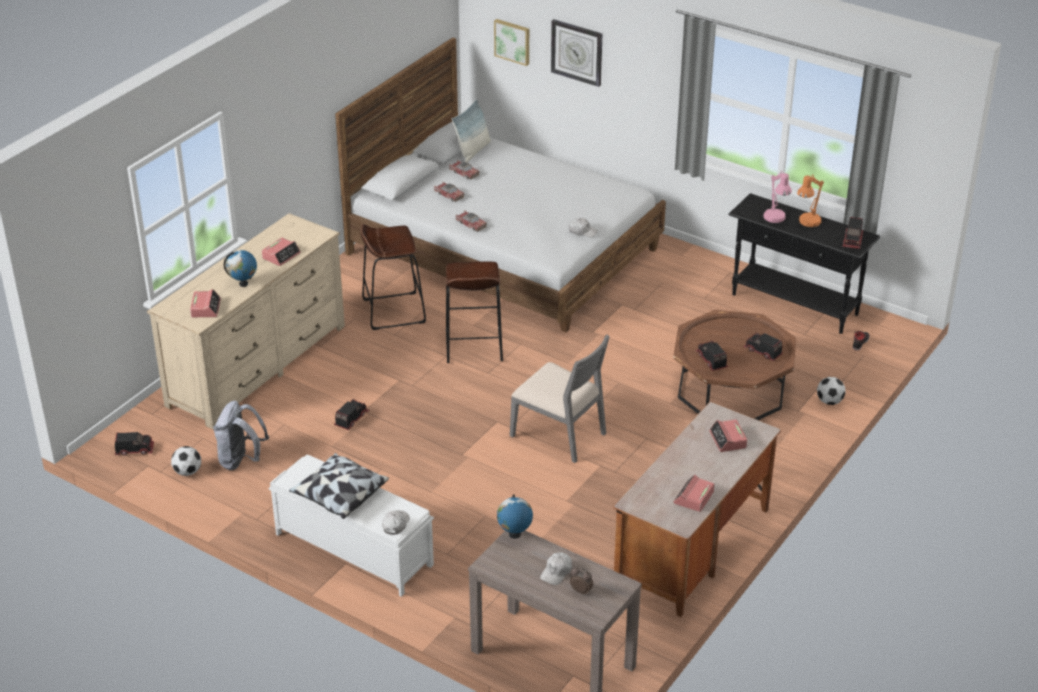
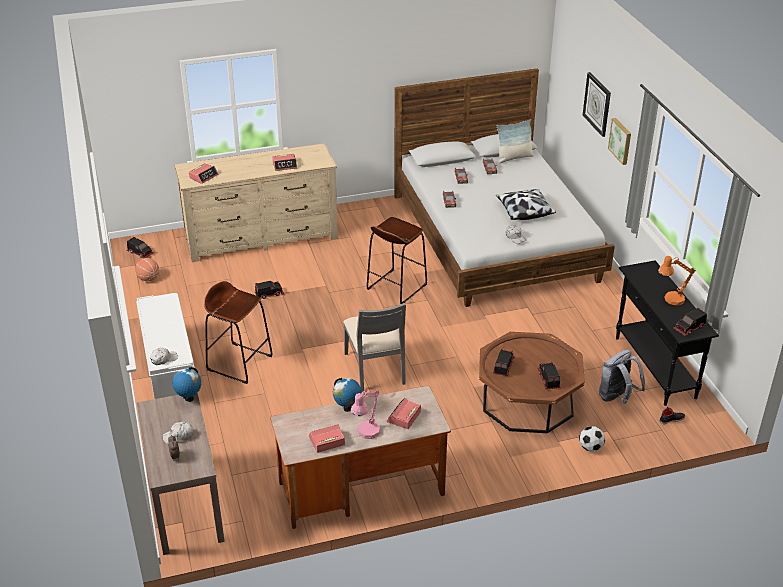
camera: 40 degrees right, 0 degrees up
football [171,446,201,476] -> basketball [135,258,159,281]
grey backpack [213,401,269,471] -> grey backpack moved to [599,350,645,404]
globe [224,250,257,287] -> globe moved to [333,378,362,412]
pillow [289,453,389,519] -> pillow moved to [496,189,556,220]
brown stool [360,224,426,330] -> brown stool moved to [204,281,273,384]
picture [494,19,529,66] -> picture moved to [608,118,631,165]
pink table lamp [763,171,792,223] -> pink table lamp moved to [351,390,381,439]

